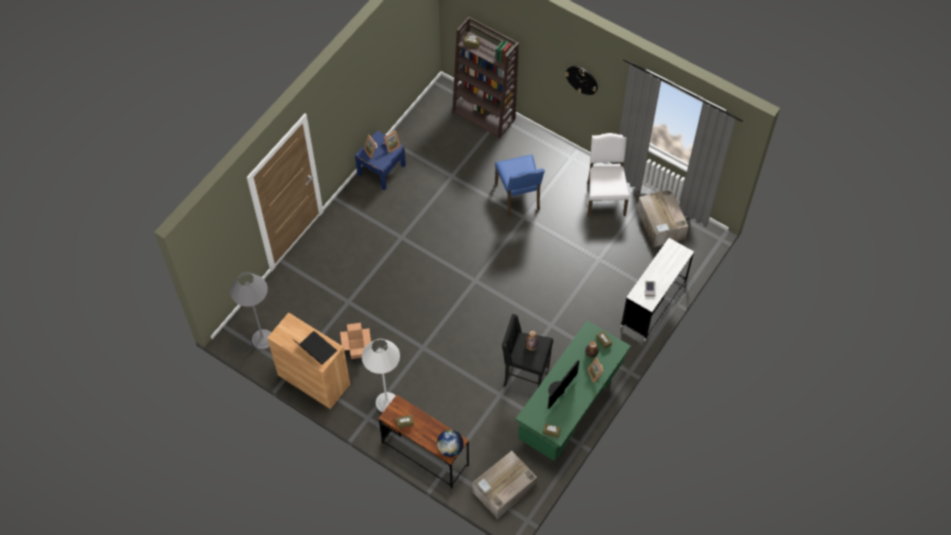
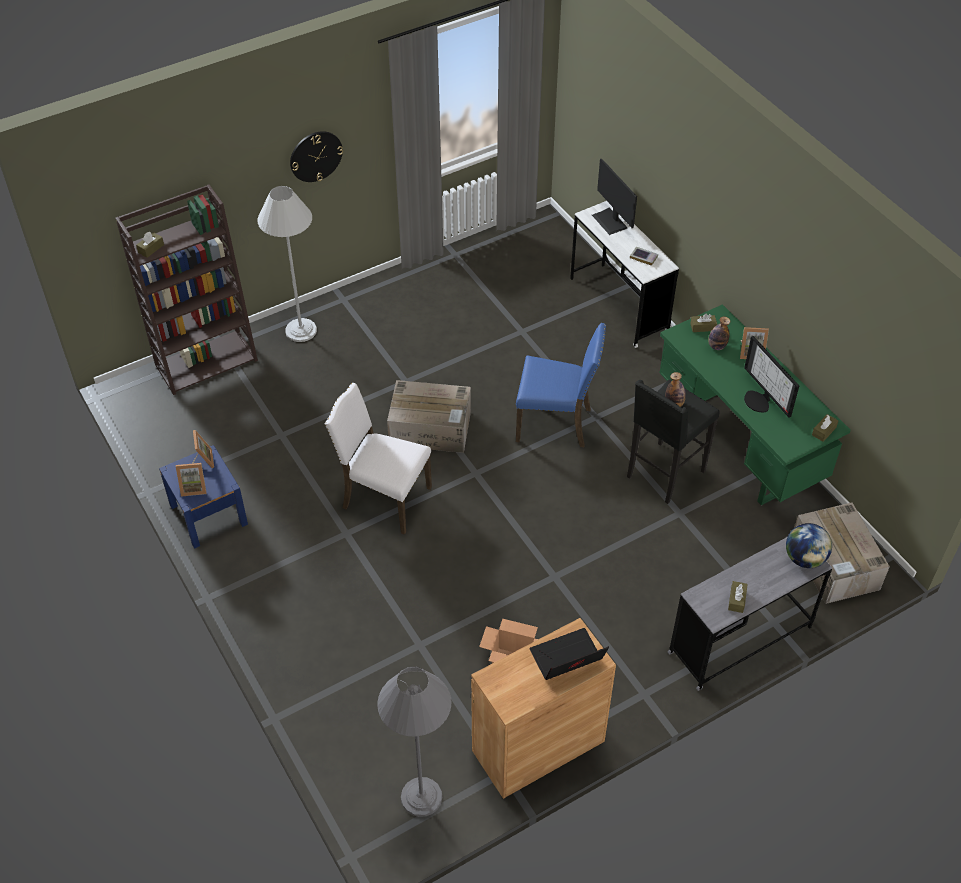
camera: 65 degrees left, 10 degrees down
white floor lamp [362,339,400,412] -> white floor lamp moved to [257,186,317,342]
brown desk [378,395,469,489] -> grey desk [668,537,832,691]
blue chair [495,155,545,217] -> blue chair moved to [516,323,606,447]
white chair [587,133,630,217] -> white chair moved to [325,383,432,535]
cardboard box [637,189,689,247] -> cardboard box moved to [387,380,471,453]
none -> monitor [592,158,637,235]

